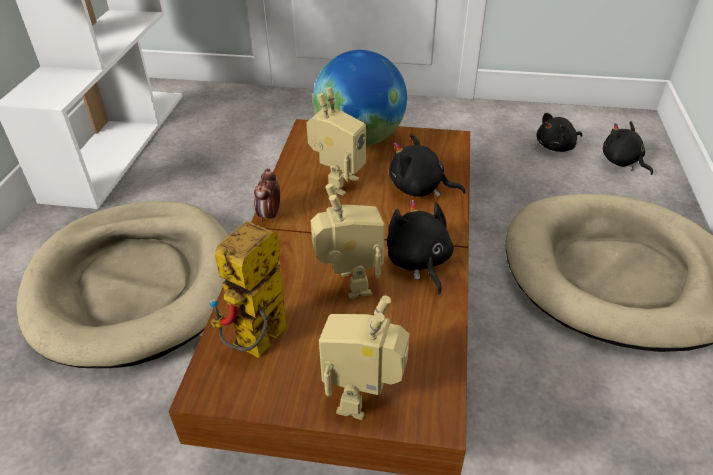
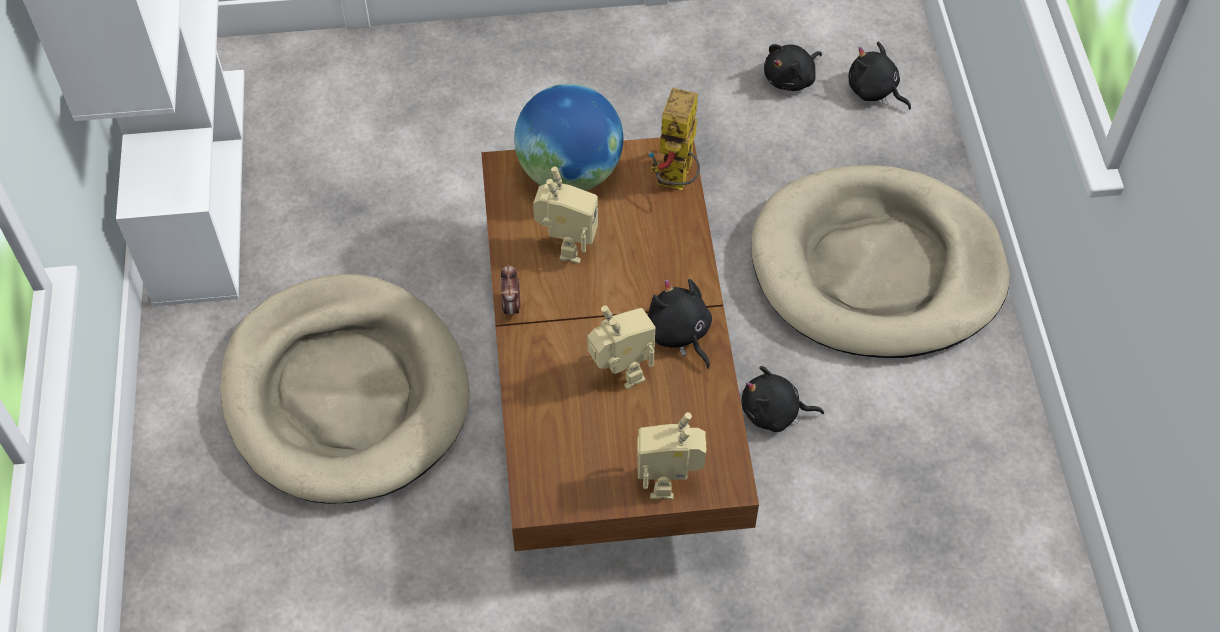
camera: 15 degrees left, 15 degrees up
toy robot [210,221,288,358] -> toy robot moved to [648,88,700,190]
black plush toy [389,134,466,197] -> black plush toy moved to [741,366,824,432]

